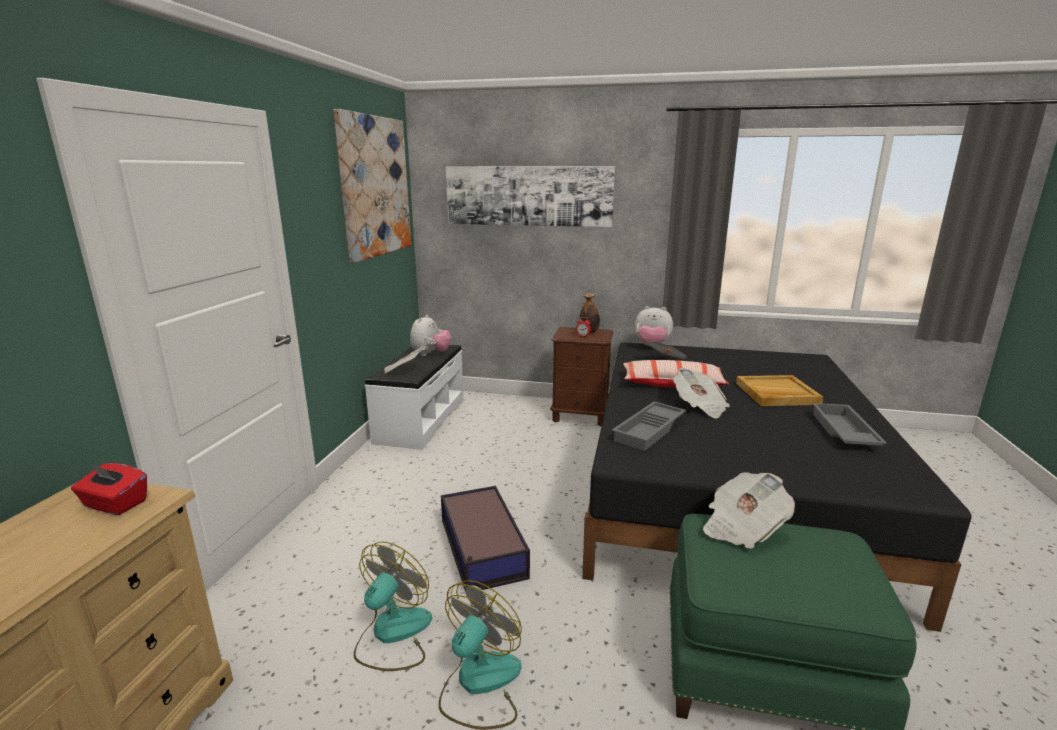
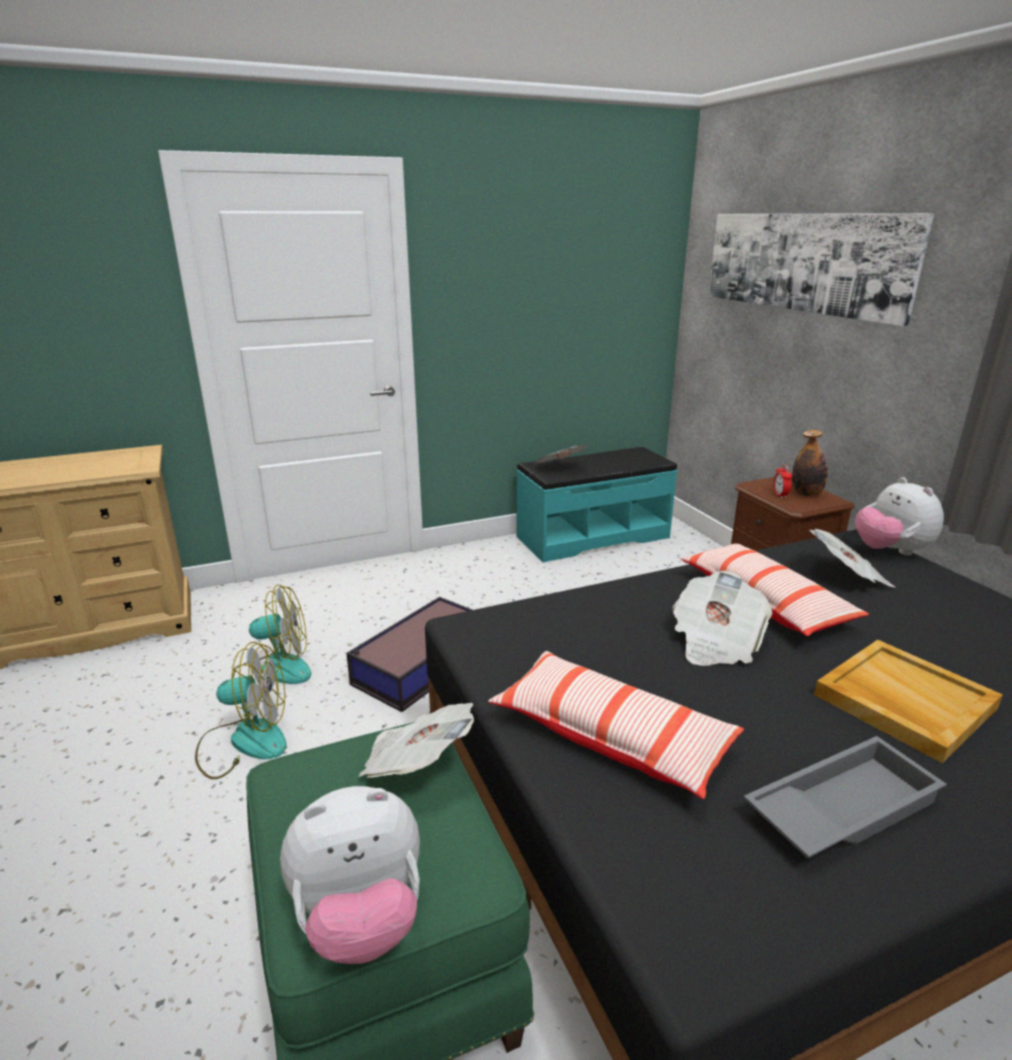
camera: 55 degrees right, 5 degrees up
red tissue box [71,463,147,515] -> none
picture [334,109,411,263] -> none
white bench [365,345,463,450] -> turquoise bench [516,447,678,562]
plush toy [410,314,451,356] -> plush toy moved to [280,786,420,964]
grey tray [612,402,686,451] -> none
none -> pillow [488,651,744,799]

